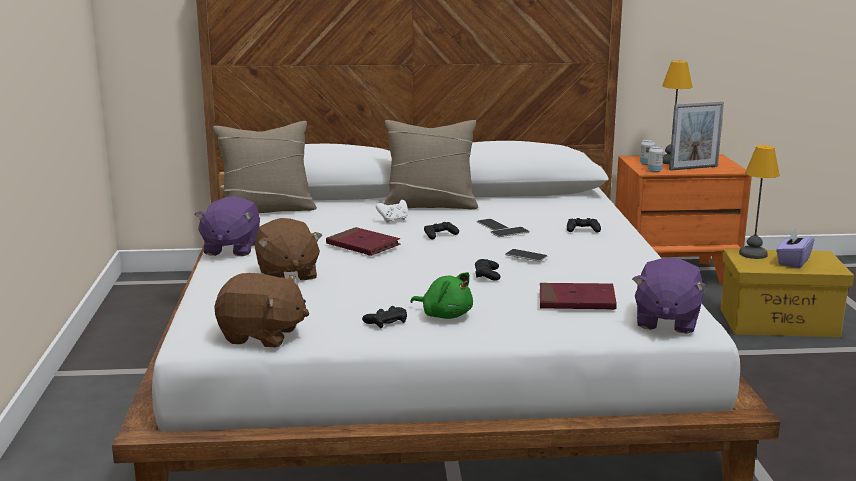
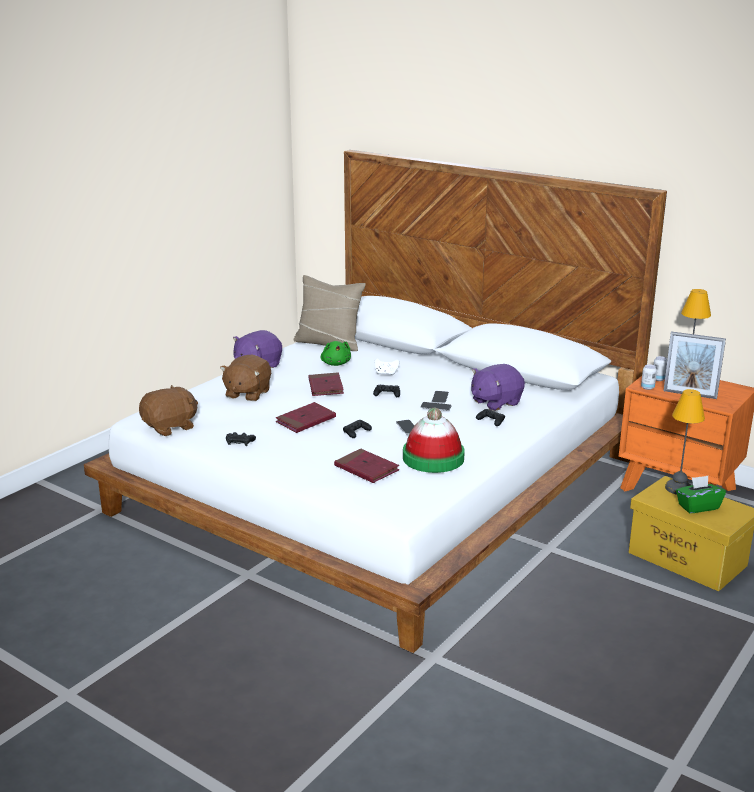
camera: 40 degrees right, 5 degrees up
brown plush toy [214,273,309,347] -> brown plush toy turned 90 degrees counterclockwise [139,385,198,436]
beige pillow [384,120,478,209] -> none
green plush toy [410,272,473,319] -> green plush toy moved to [321,341,351,366]
purple plush toy [632,258,707,334] -> purple plush toy moved to [471,364,525,411]
purple tissue box [776,227,815,268] -> green tissue box [676,476,726,513]
none -> red book [276,402,336,433]
none -> hat [403,408,465,473]

